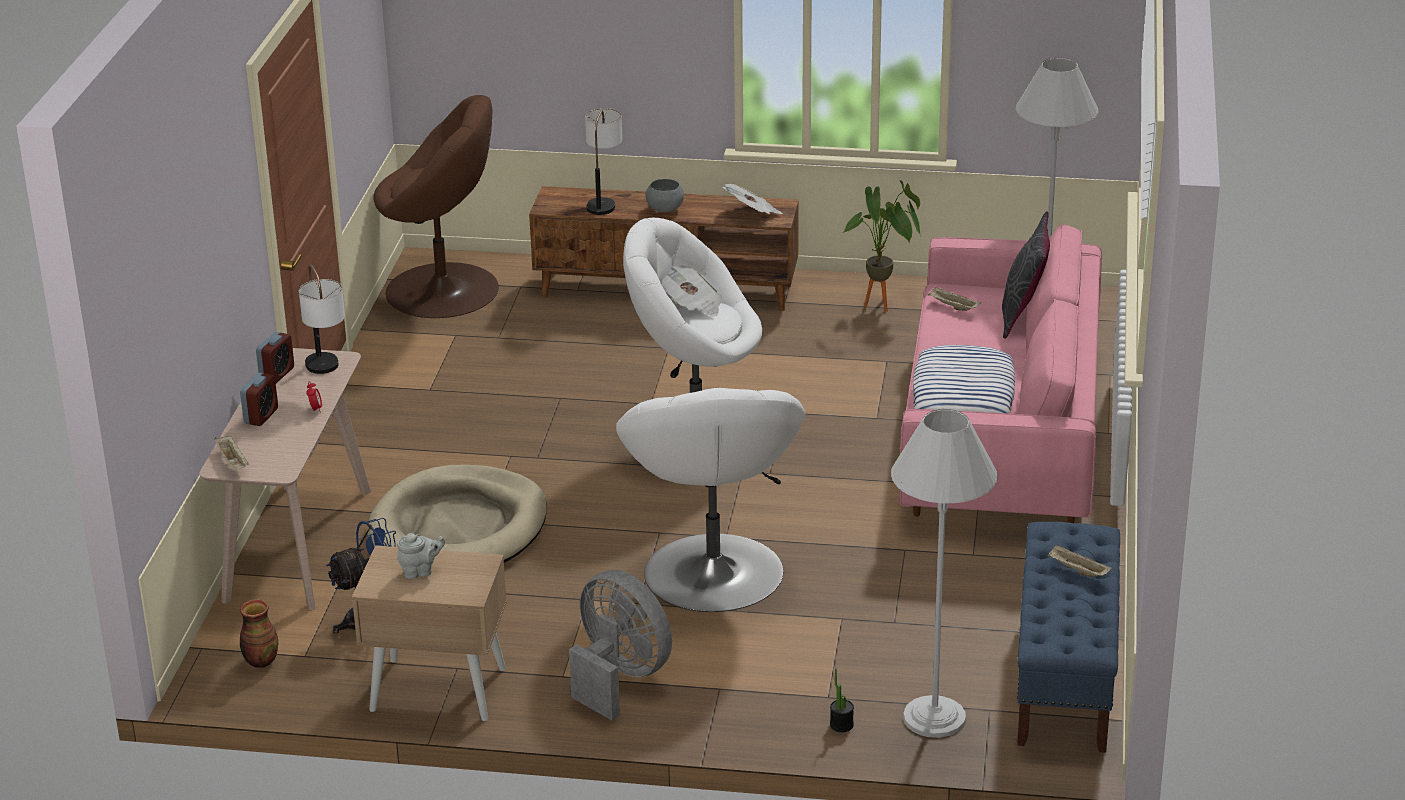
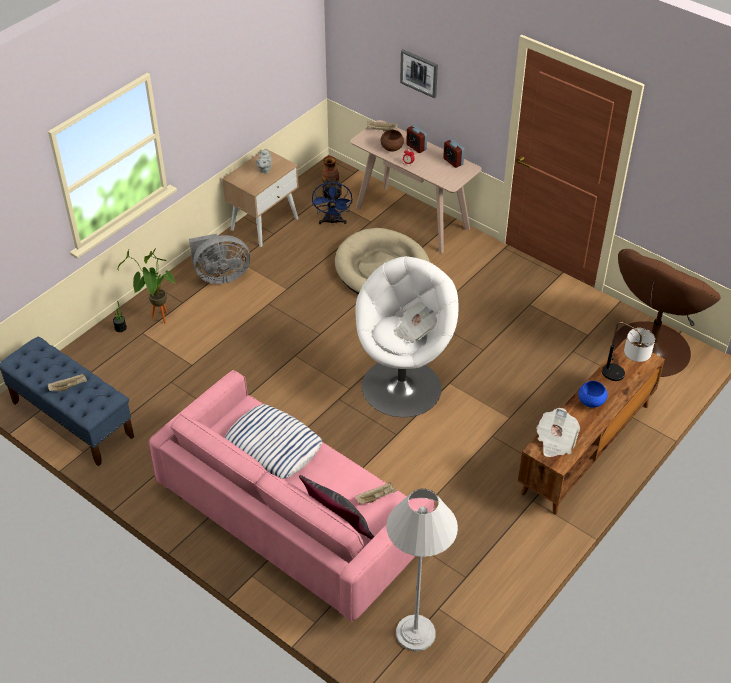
camera: 120 degrees right, 15 degrees up
table lamp [299,264,345,374] -> none
white armchair [616,388,805,612] -> none
grey bowl [645,179,684,212] -> blue bowl [578,381,607,408]
potted plant [842,180,921,312] -> potted plant moved to [118,248,176,323]
white floor lamp [891,409,997,738] -> none
none -> brown bowl [381,130,404,152]
none -> picture [400,49,438,98]

